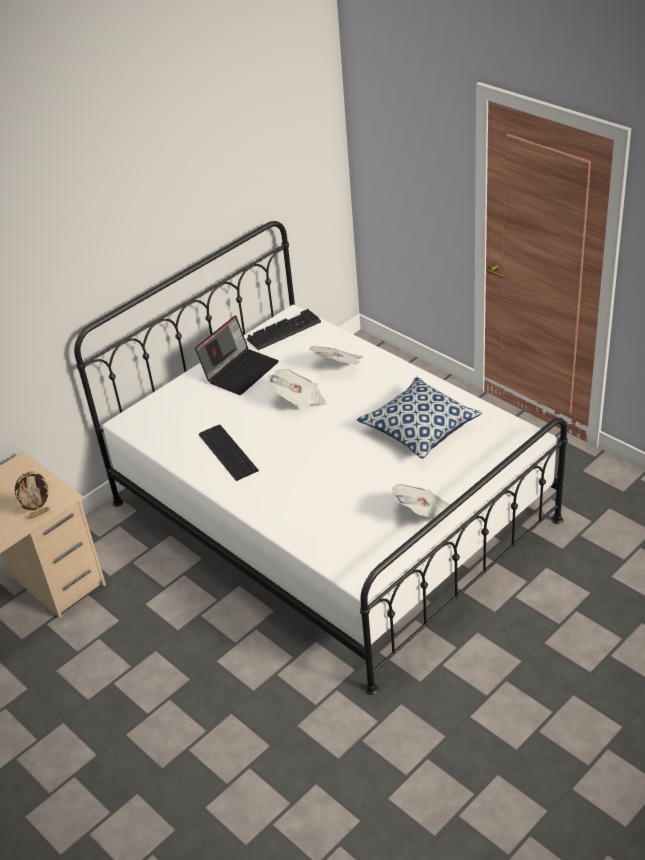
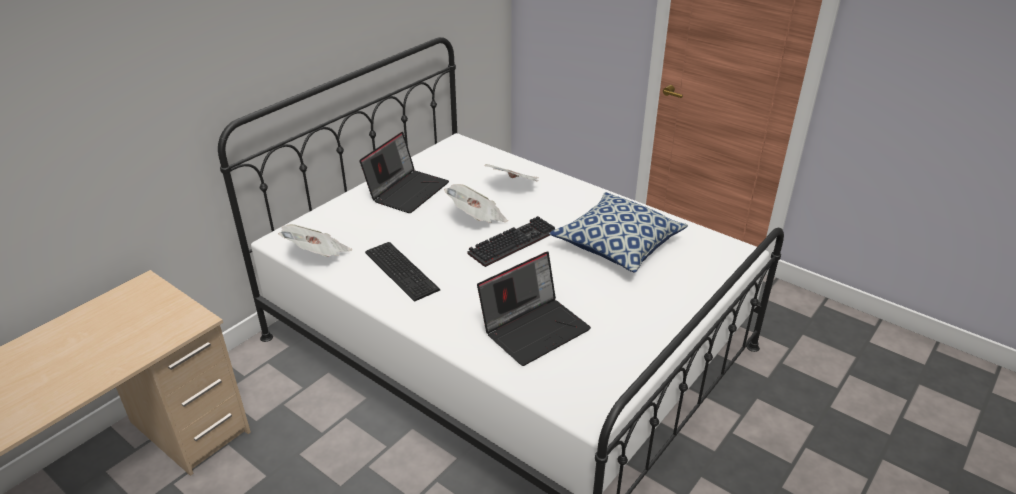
camera: 10 degrees left, 5 degrees down
picture frame [14,471,50,519] -> none
keyboard [247,309,321,350] -> keyboard moved to [467,216,555,267]
newspaper [392,484,456,519] -> newspaper moved to [278,224,352,257]
none -> laptop [477,252,591,366]

